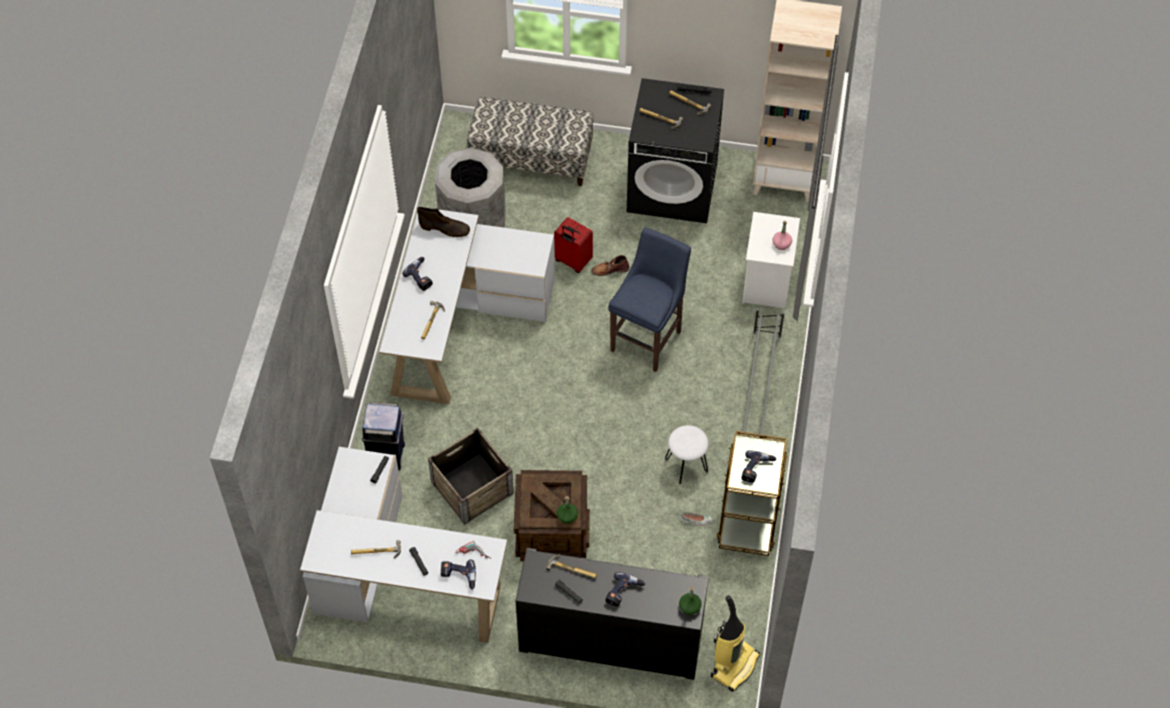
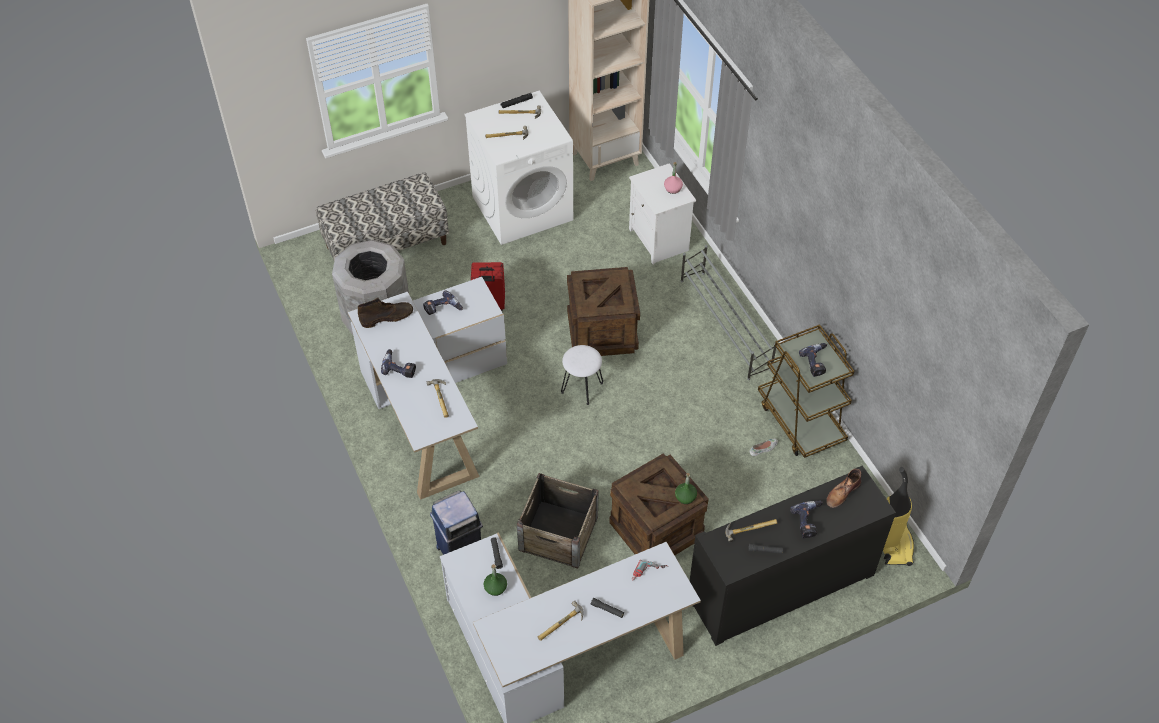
camera: 35 degrees left, 5 degrees down
power drill [441,560,476,590] -> power drill moved to [423,291,463,315]
brown boot [591,255,629,276] -> brown boot moved to [826,469,861,508]
blue stool [608,227,691,372] -> crate [567,267,640,356]
black washing machine [627,78,724,223] -> white washing machine [465,91,573,245]
white stool [665,425,709,484] -> white stool moved to [561,345,603,405]
green bottle [679,587,702,615] -> green bottle moved to [484,564,507,596]

